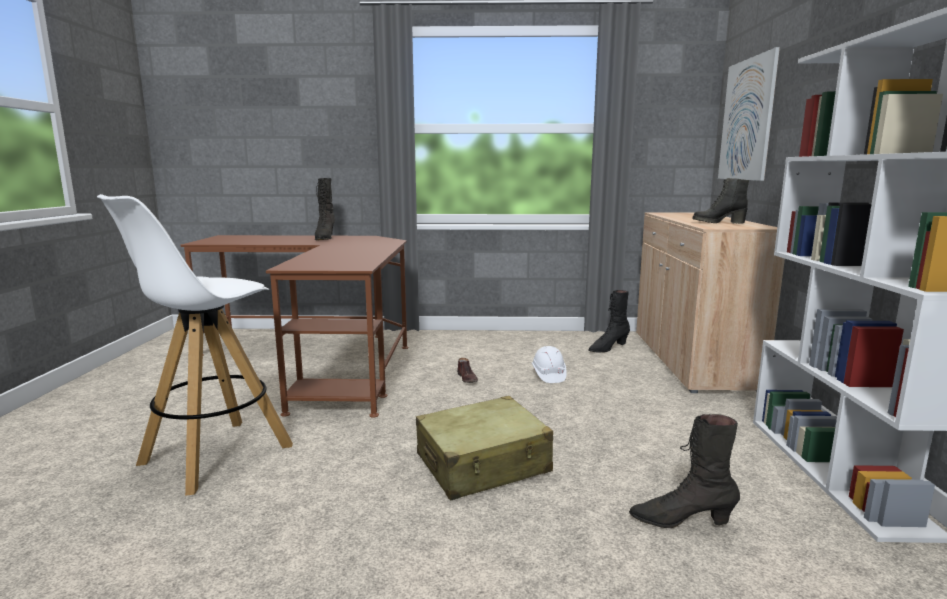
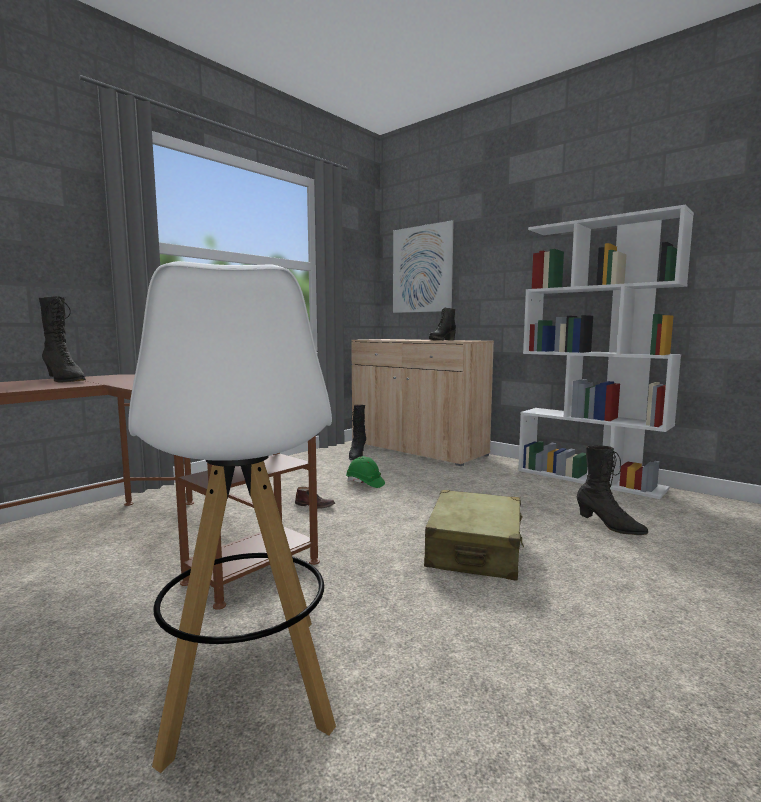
camera: 50 degrees left, 5 degrees down
white hard hat [532,346,567,383] -> green hard hat [346,456,385,488]
black boot [629,414,740,528] -> black boot turned 90 degrees counterclockwise [577,445,648,535]

